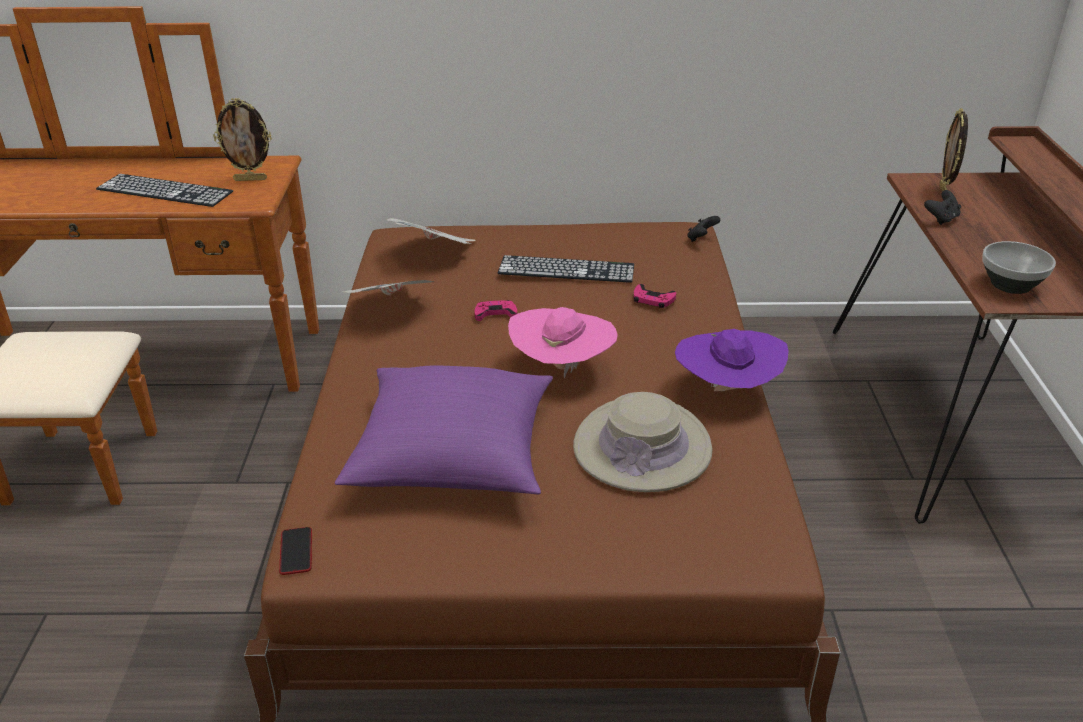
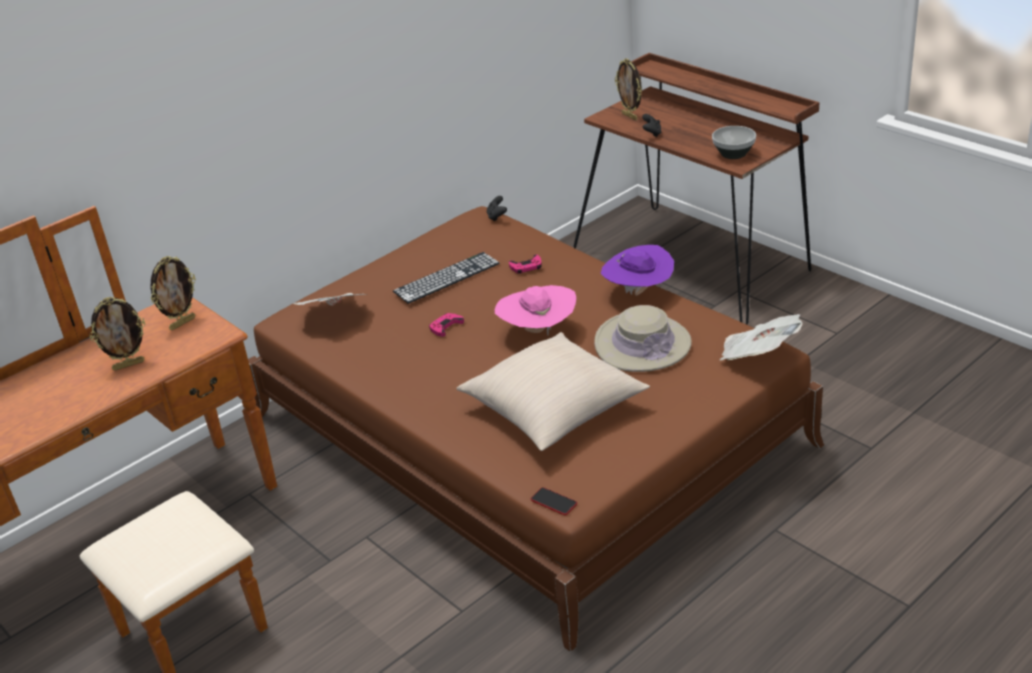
camera: 40 degrees left, 0 degrees up
keyboard [96,174,233,207] -> picture frame [89,297,145,371]
purple pillow [335,366,553,494] -> beige pillow [456,332,650,451]
newspaper [342,280,434,296] -> newspaper moved to [720,314,803,361]

